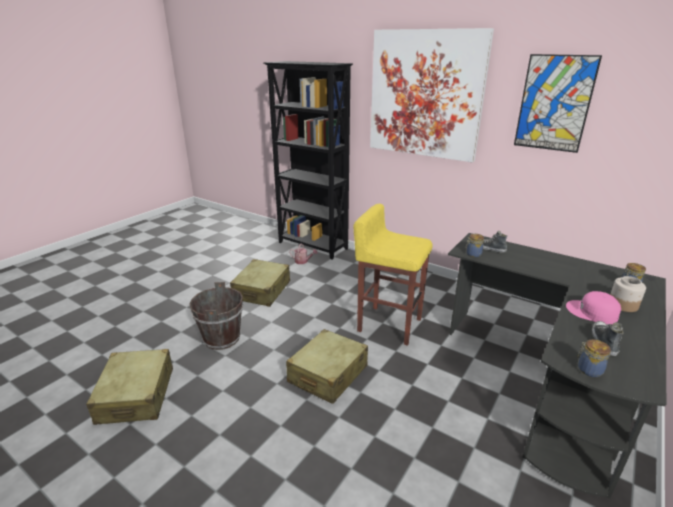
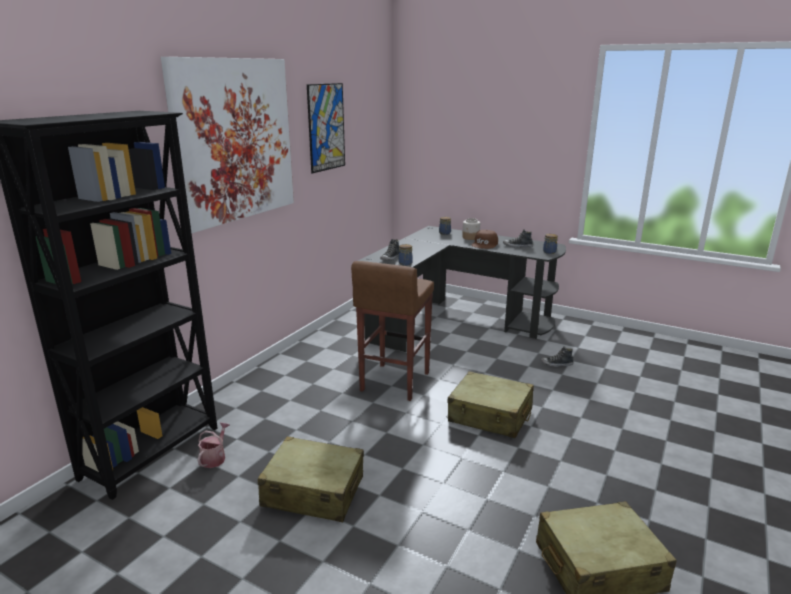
camera: 95 degrees left, 5 degrees down
brown bucket [189,282,243,350] -> none
yellow stool [354,204,433,346] -> brown stool [351,261,434,401]
pink cap [566,291,621,324] -> brown cap [472,230,498,249]
none -> shoe [541,346,574,367]

